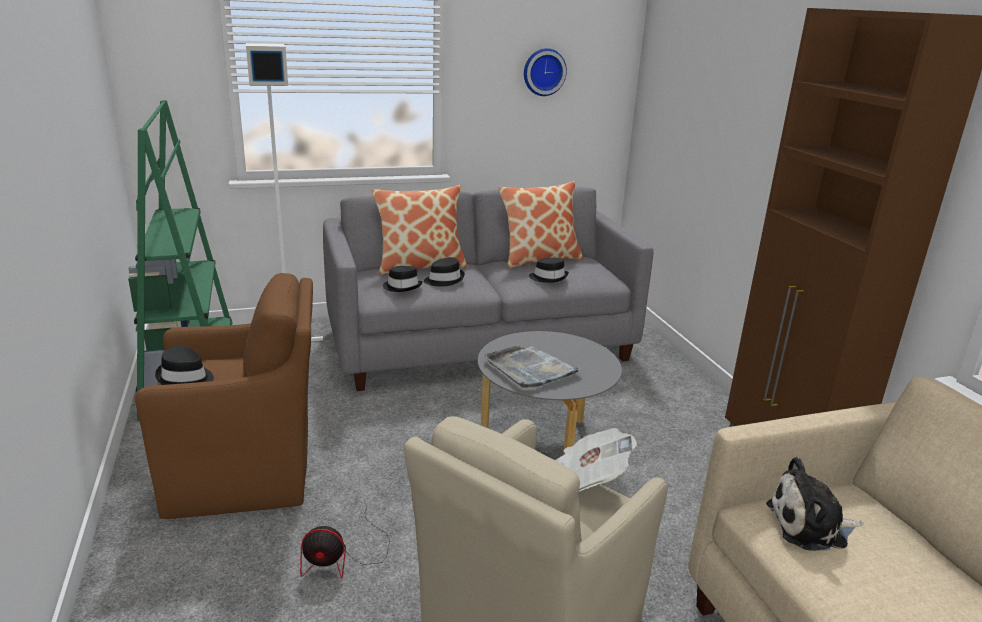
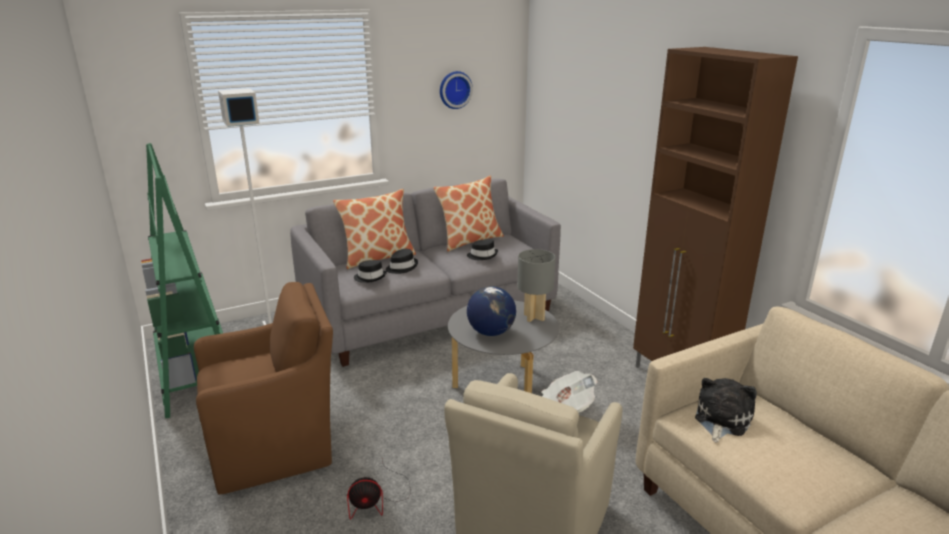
camera: 10 degrees left, 0 degrees up
black hat [155,346,214,385] -> none
grey tray [485,346,582,388] -> globe [467,286,516,336]
plush toy [766,457,864,551] -> plush toy turned 135 degrees clockwise [695,378,757,443]
none -> grey table lamp [517,249,555,322]

